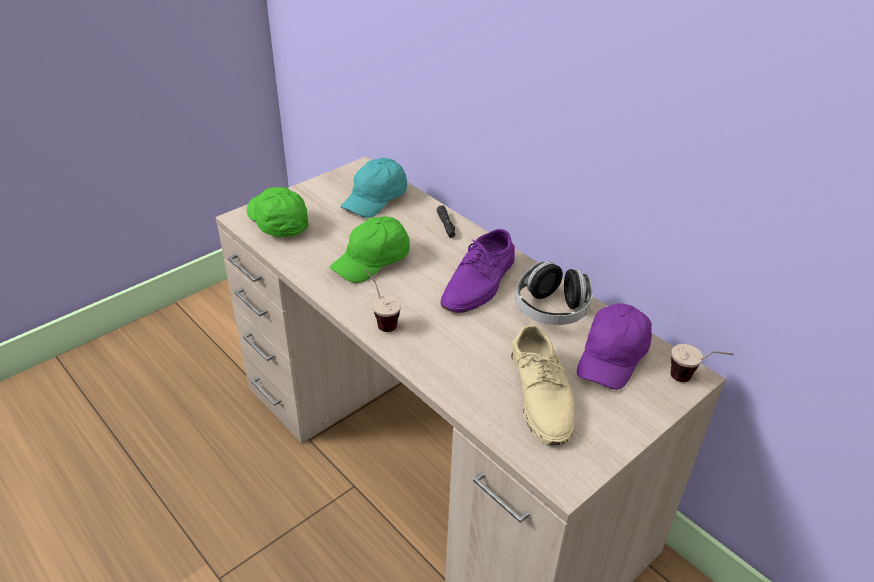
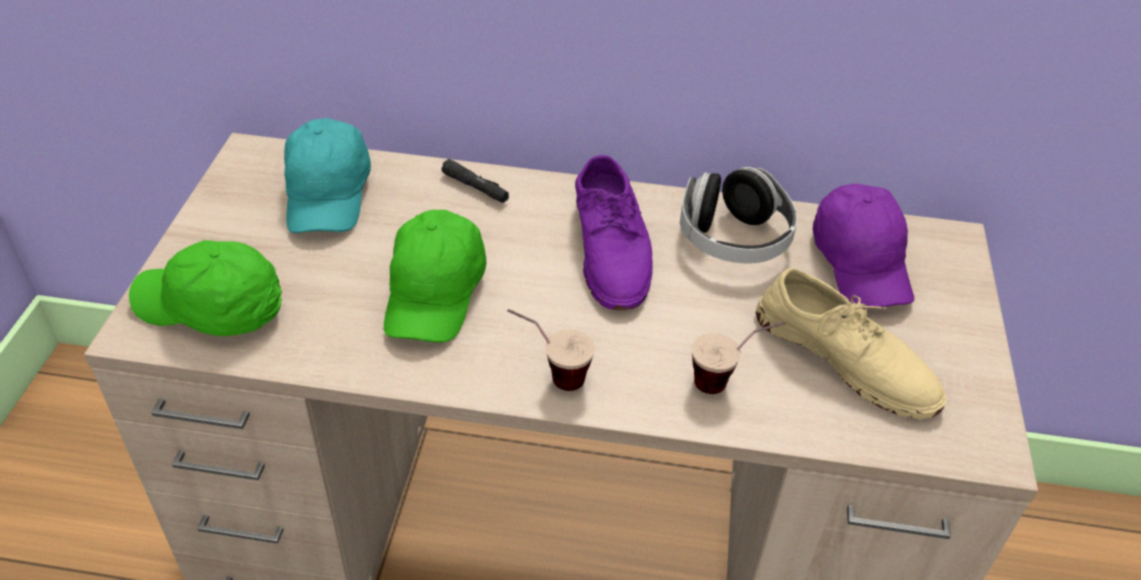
camera: 40 degrees left, 5 degrees up
cup [671,344,734,382] -> cup moved to [692,321,785,394]

